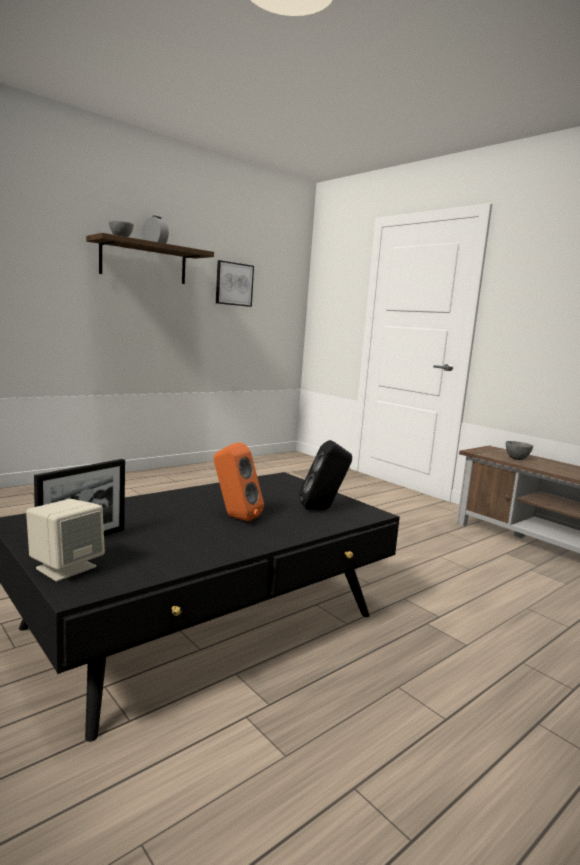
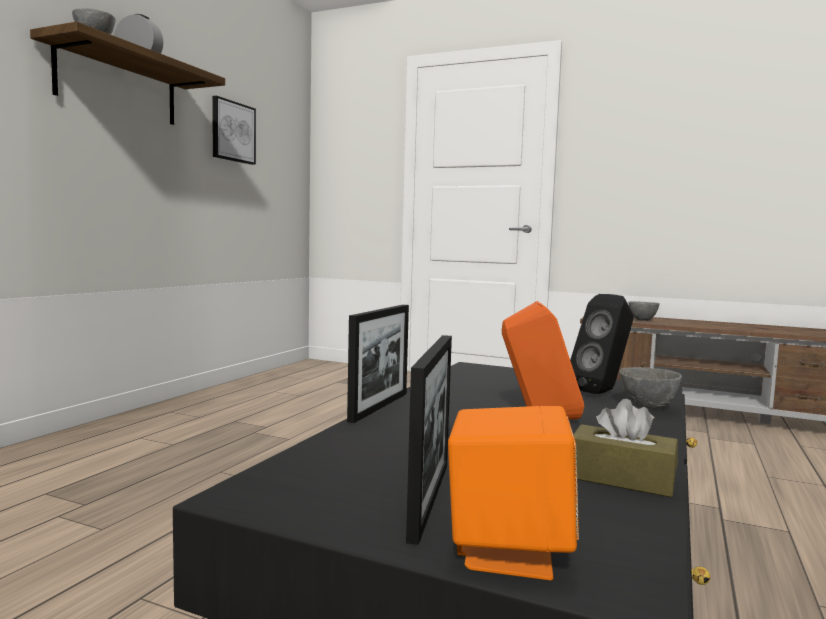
camera: 25 degrees left, 5 degrees down
beige speaker [26,499,105,582] -> orange speaker [448,406,579,580]
none -> picture frame [347,305,409,423]
none -> brown tissue box [573,399,678,497]
none -> grey bowl [619,367,682,410]

